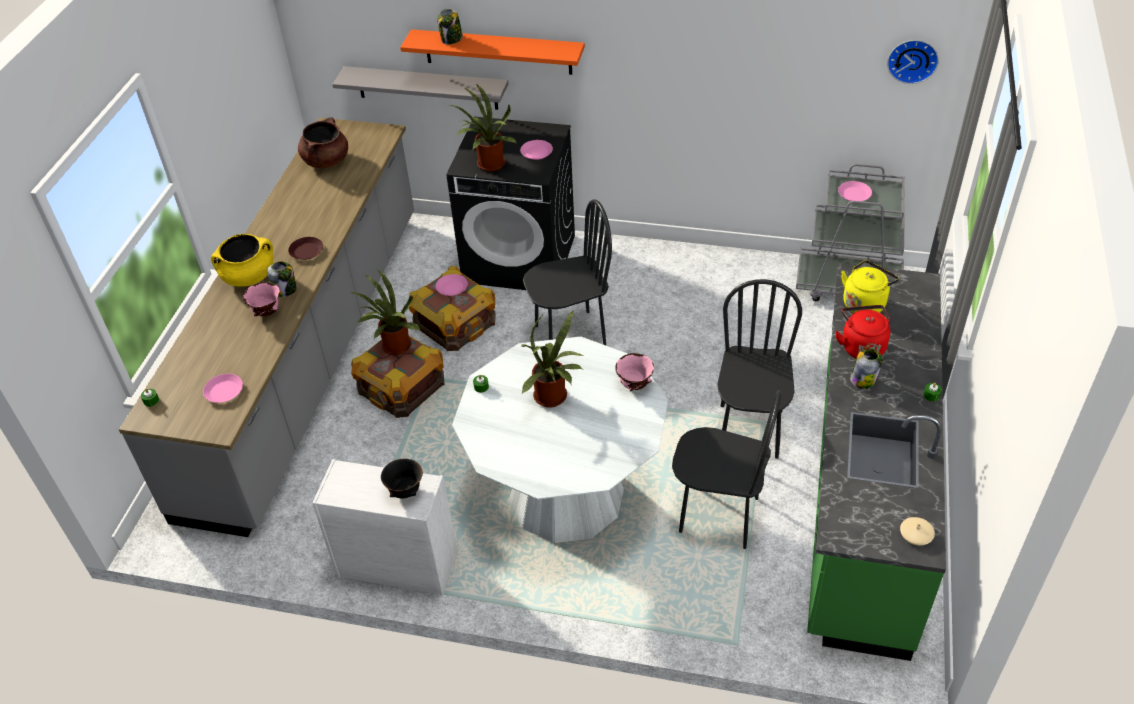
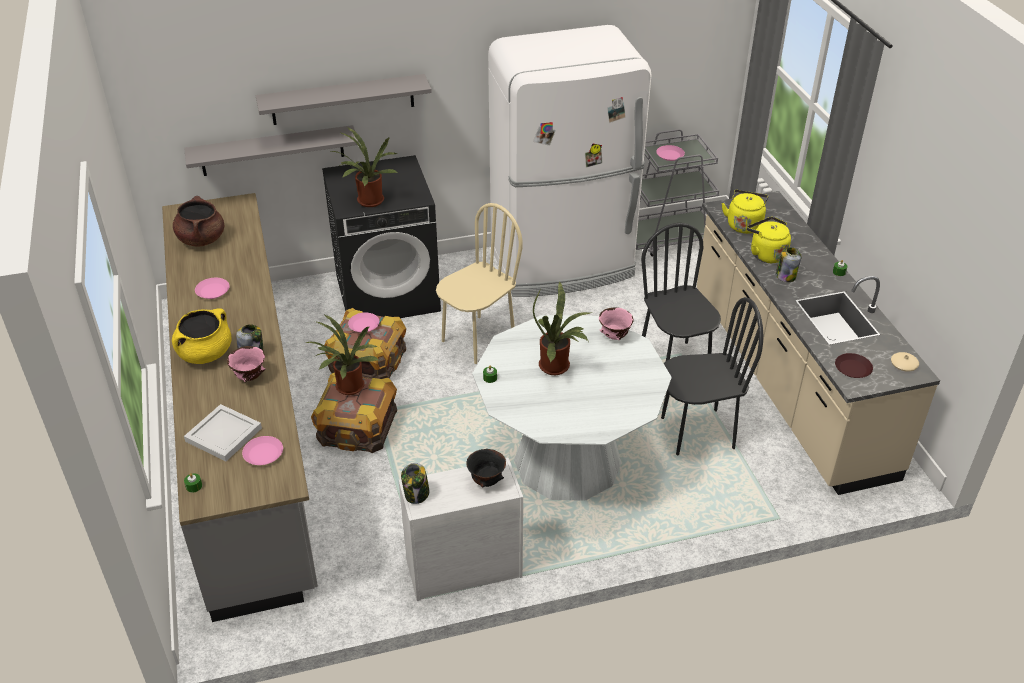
camera: 30 degrees left, 5 degrees down
brown plate [288,237,323,260] -> brown plate moved to [835,353,873,378]
orange shelf [400,29,585,75] -> grey shelf [256,74,432,125]
jar [437,9,463,45] -> jar moved to [401,463,430,504]
pink plate [520,140,553,160] -> pink plate moved to [195,278,230,299]
black chair [523,199,612,345] -> beige chair [436,203,523,364]
green counter [807,263,946,661] -> beige counter [697,191,940,495]
red kettle [835,305,890,358] -> yellow kettle [747,217,791,263]
wall clock [887,40,939,84] -> none
none -> white tray [184,404,262,461]
none -> white fridge [488,25,651,297]

